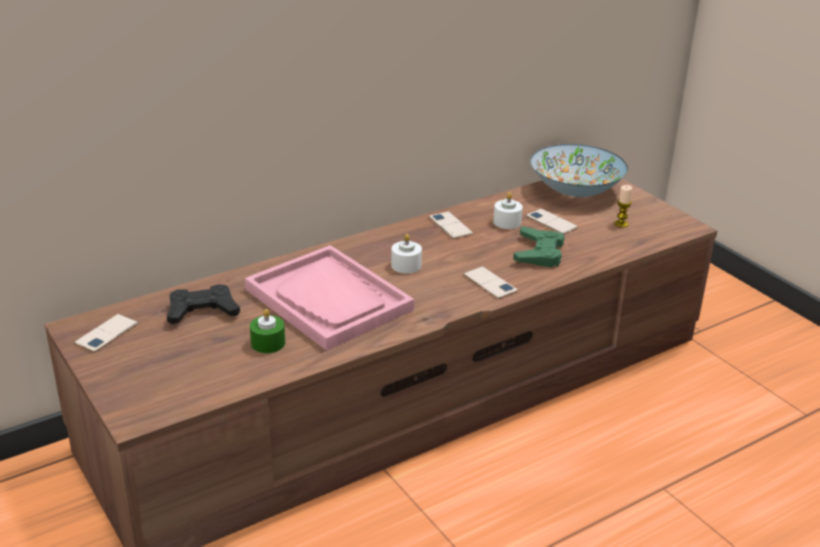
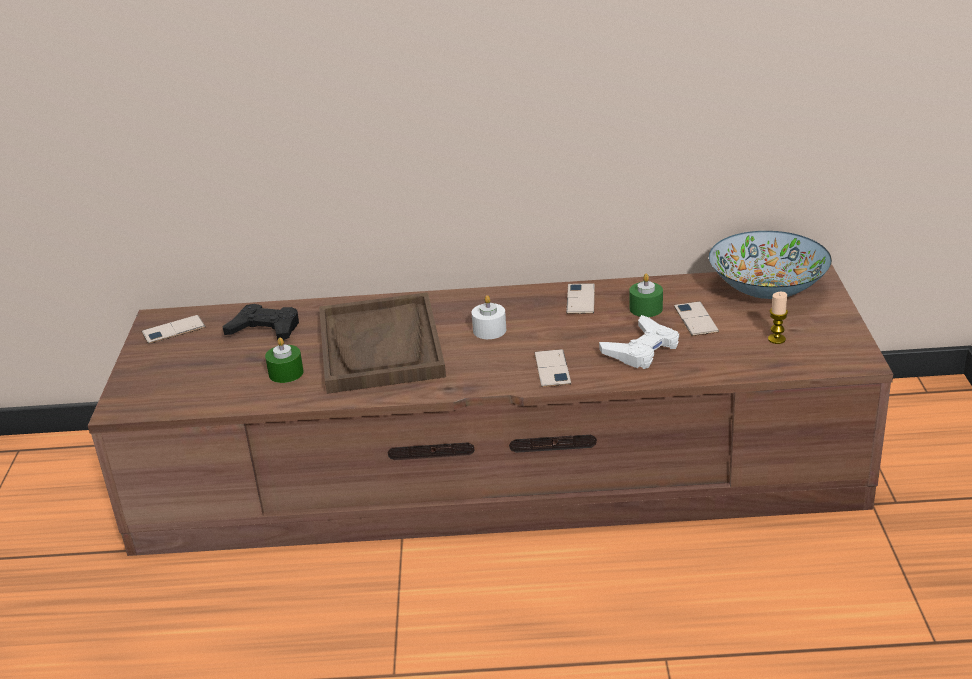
camera: 35 degrees right, 0 degrees up
pink tray [245,245,414,351] -> brown tray [319,292,446,394]
white candle [493,192,523,229] -> green candle [629,274,663,317]
green game controller [513,226,565,267] -> white game controller [599,315,679,369]

